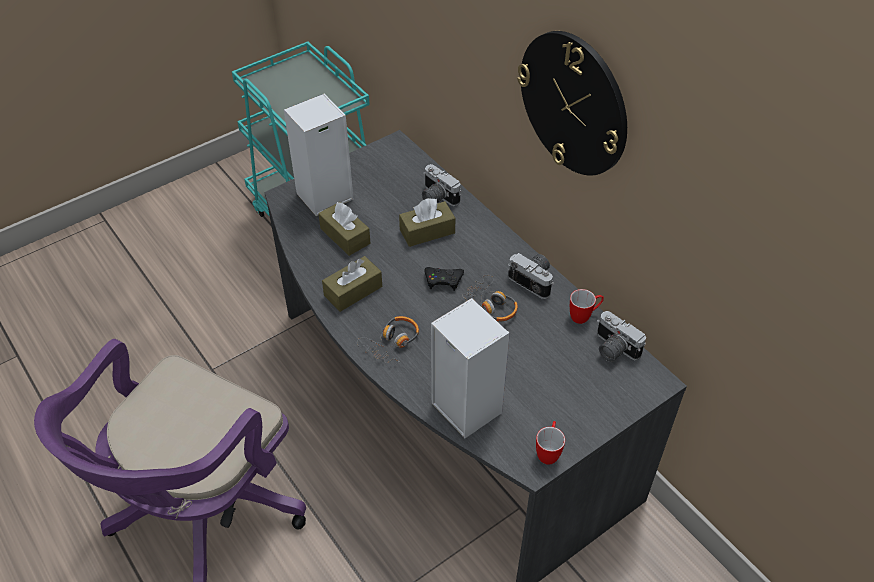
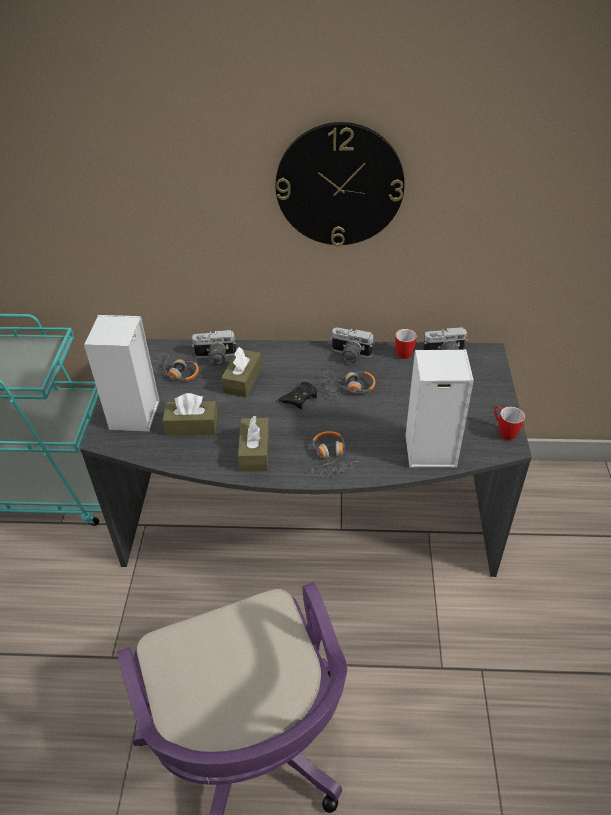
camera: 50 degrees left, 5 degrees down
camera [508,253,554,299] -> camera turned 150 degrees counterclockwise [330,327,374,364]
none -> headphones [152,353,199,381]

